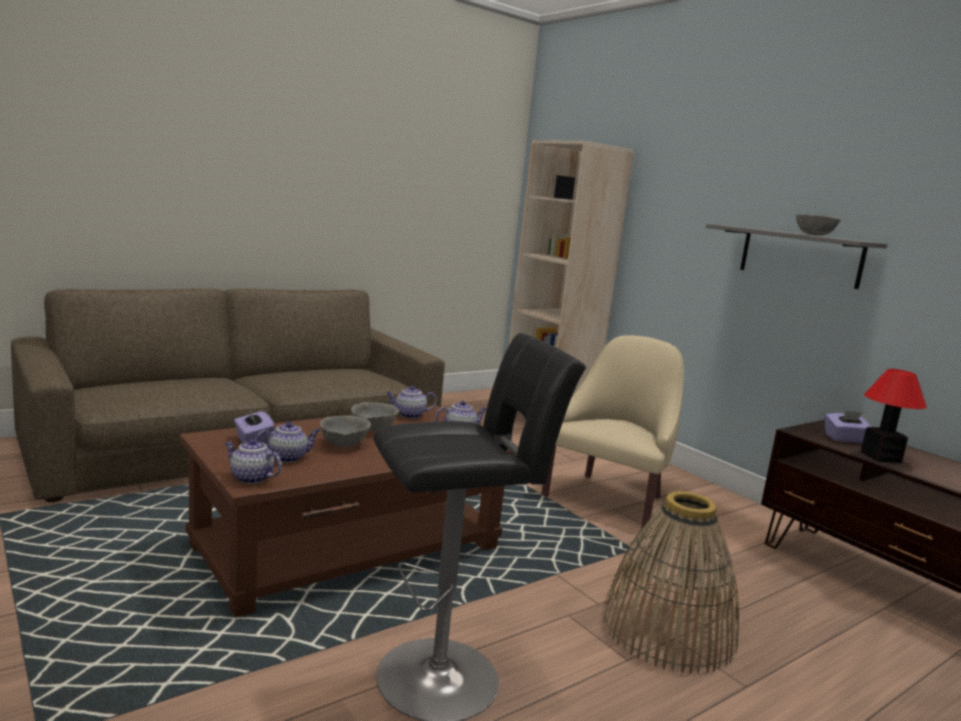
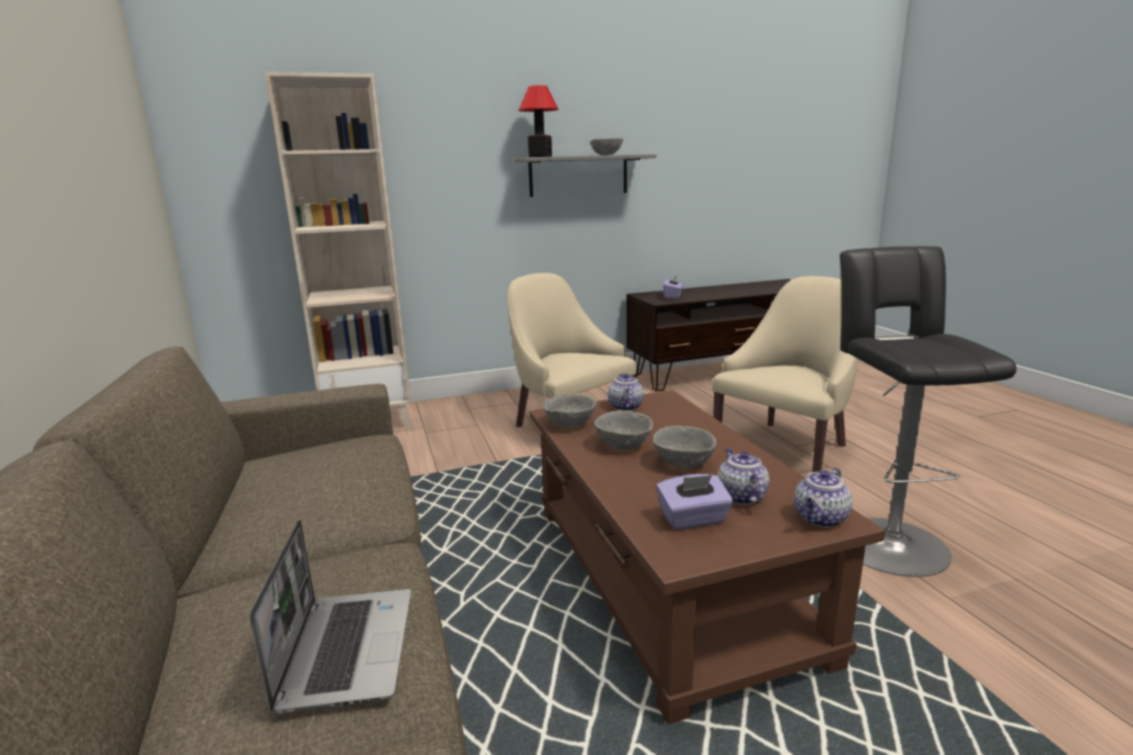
camera: 70 degrees left, 5 degrees up
teapot [386,386,437,419] -> grey bowl [543,394,597,428]
basket [602,491,739,674] -> beige armchair [712,276,858,472]
table lamp [861,369,927,463] -> table lamp moved to [518,85,559,157]
none -> laptop [249,520,411,714]

